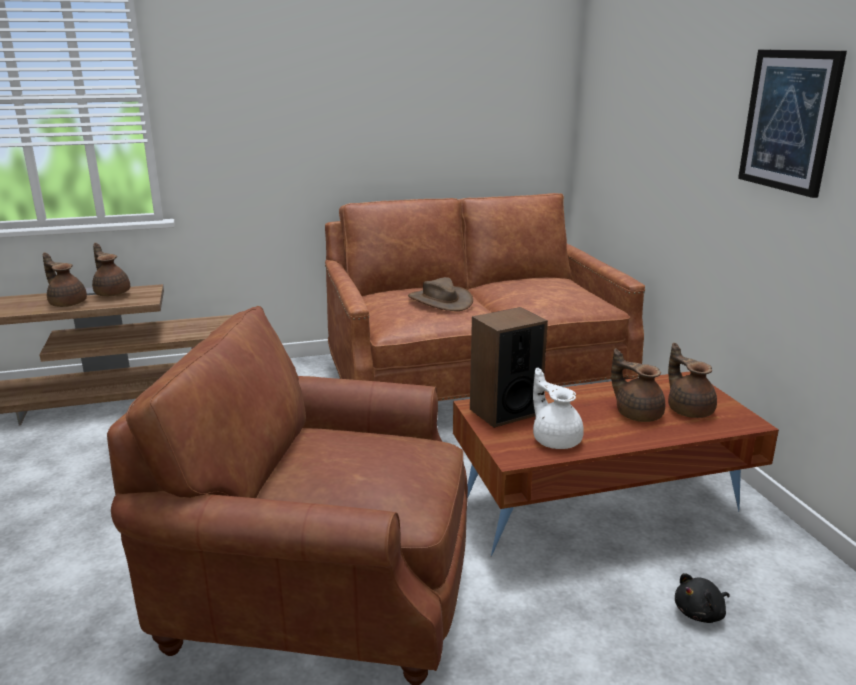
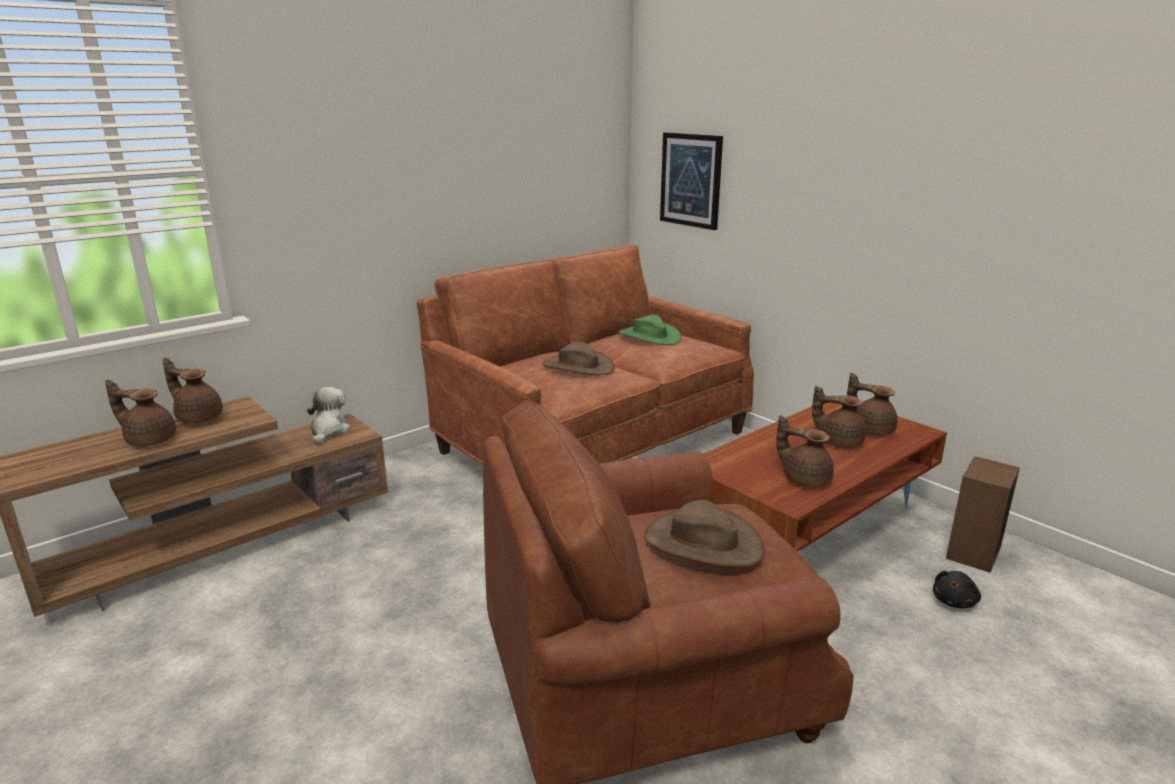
camera: 25 degrees left, 0 degrees up
speaker [470,307,548,428] -> speaker moved to [946,456,1020,573]
white teapot [533,368,584,449] -> brown teapot [776,415,834,488]
picture [738,50,847,198] -> picture moved to [660,132,723,230]
none -> plush toy [307,387,350,445]
none -> green hat [619,315,682,345]
none -> brown hat [644,500,765,568]

